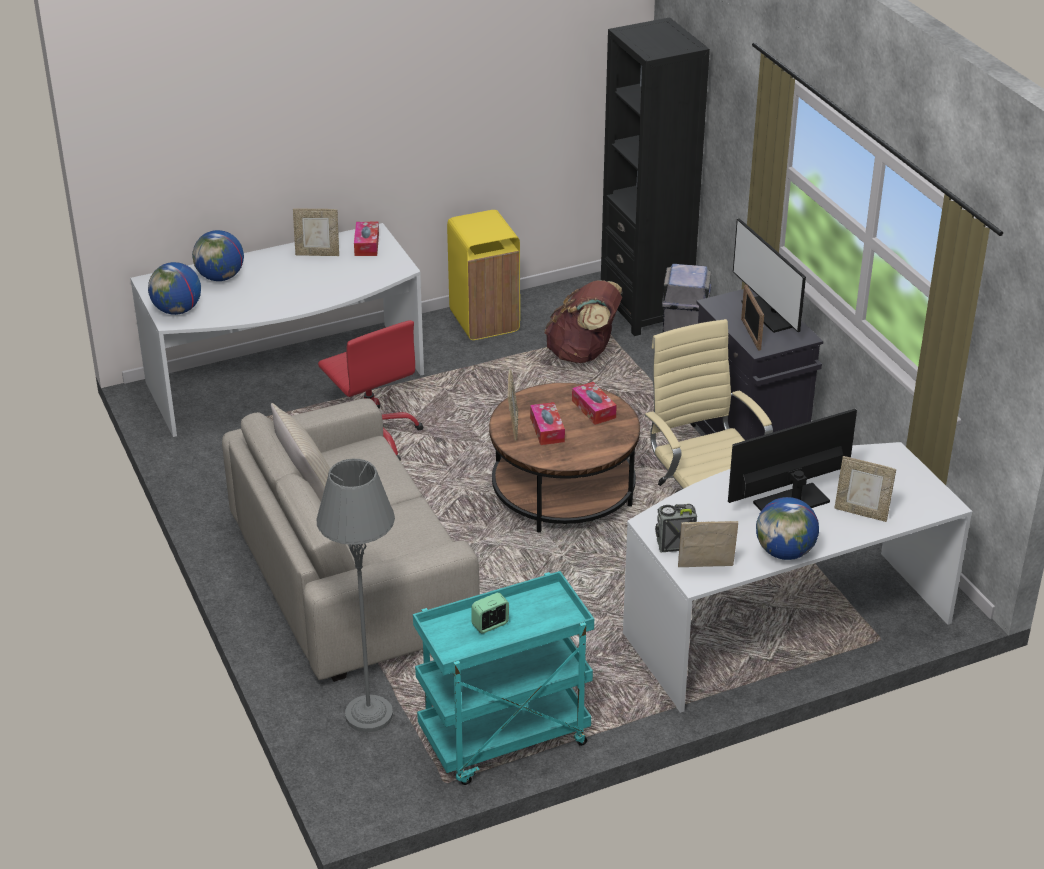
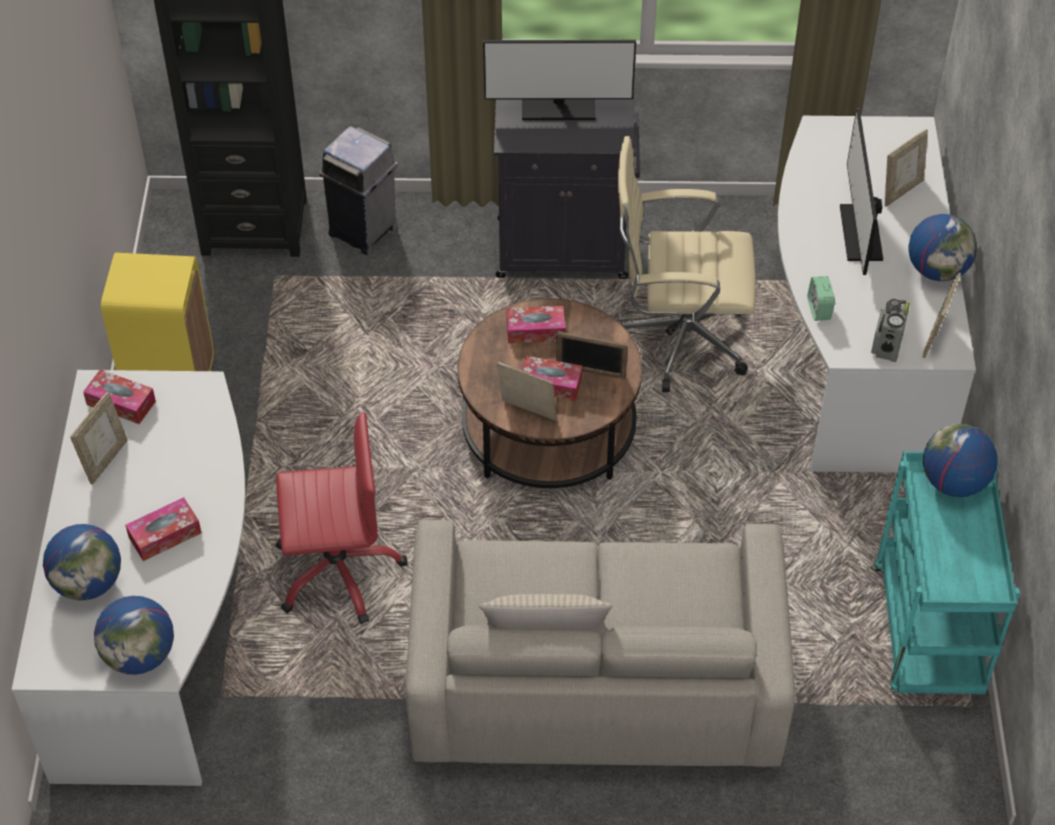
camera: 65 degrees left, 15 degrees up
grey floor lamp [316,459,395,732] -> none
alarm clock [472,592,509,634] -> alarm clock moved to [808,276,835,321]
brown backpack [544,280,622,363] -> none
picture frame [741,285,764,350] -> picture frame moved to [556,331,628,379]
none -> tissue box [125,497,201,561]
none -> globe [923,424,998,497]

